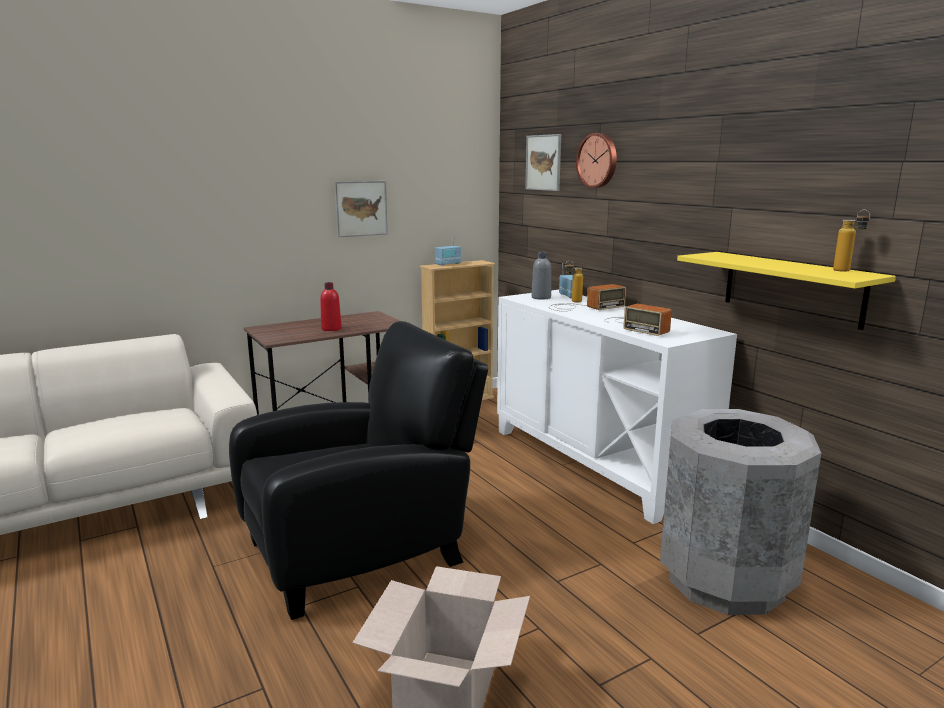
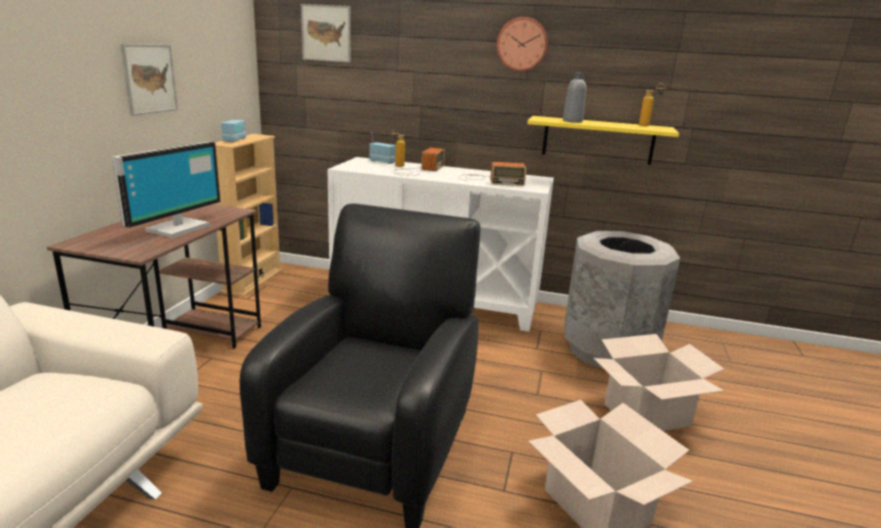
camera: 45 degrees left, 5 degrees up
red bottle [320,282,342,331] -> monitor [112,141,221,238]
grey bottle [532,252,551,300] -> grey bottle moved to [563,72,586,123]
wall clock [576,133,617,188] -> wall clock moved to [497,17,548,71]
none -> cardboard box [593,334,724,431]

